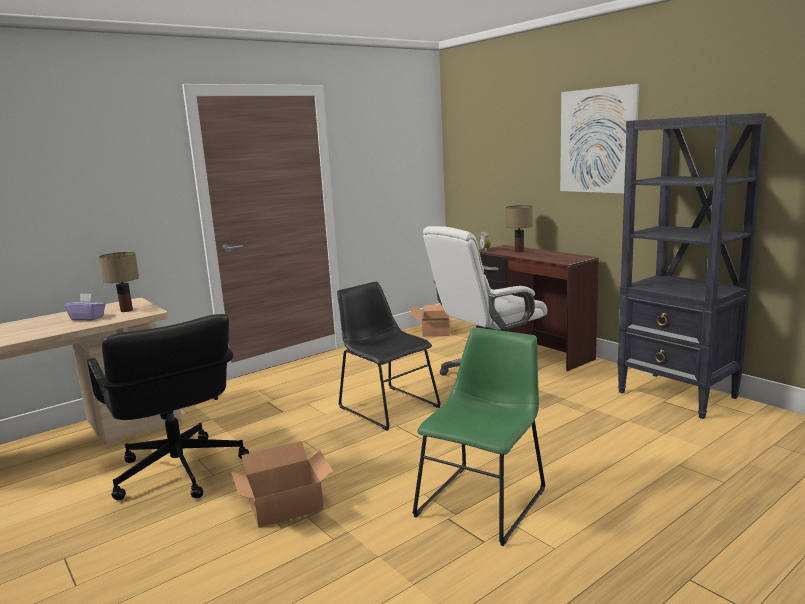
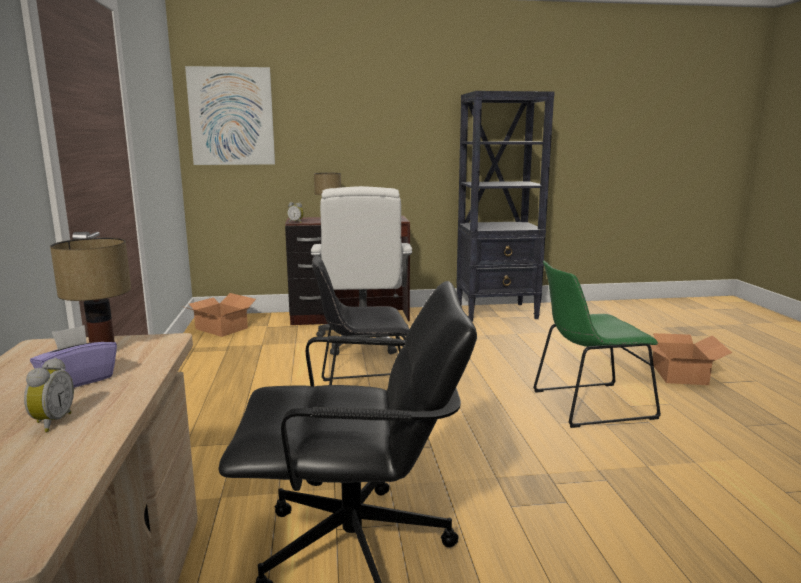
camera: 60 degrees left, 0 degrees up
cardboard box [231,441,333,528] -> cardboard box moved to [650,333,732,385]
green chair [412,328,545,546] -> green chair turned 75 degrees counterclockwise [533,261,661,428]
picture [560,84,639,194] -> picture moved to [185,66,275,165]
none -> alarm clock [24,358,74,432]

